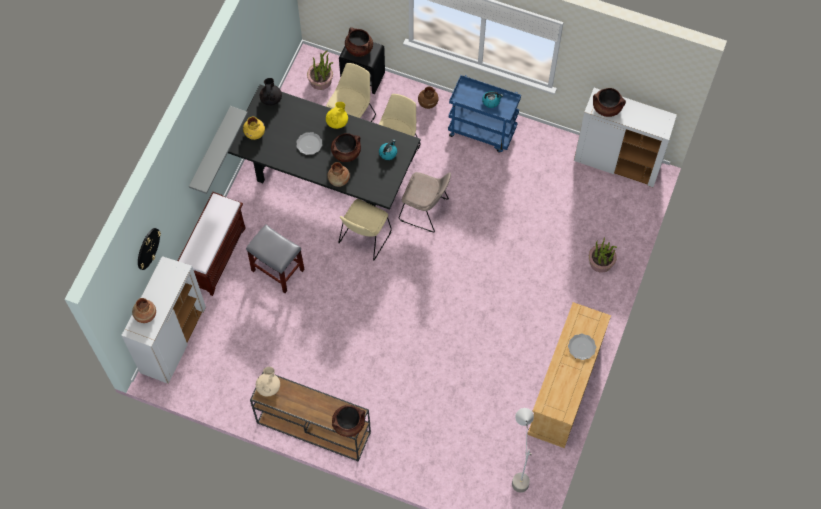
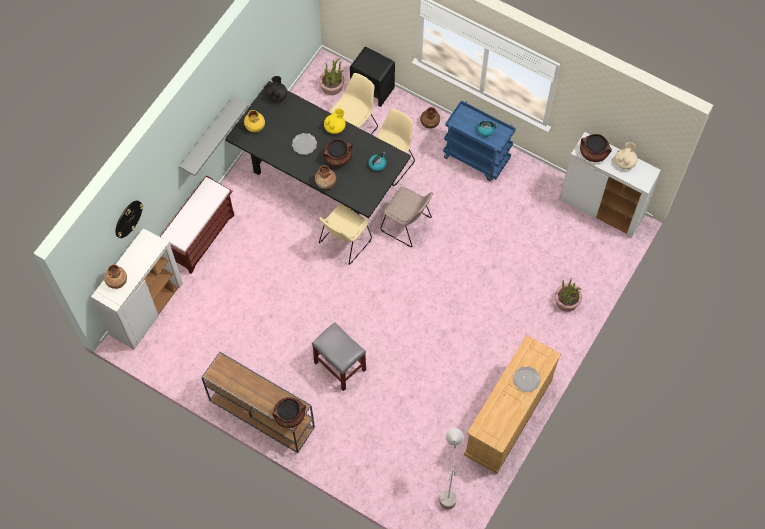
camera: 10 degrees right, 0 degrees up
grey stool [246,224,304,293] -> grey stool moved to [312,322,366,391]
beige teapot [256,367,280,397] -> beige teapot moved to [615,142,637,169]
brown cooking pot [345,27,373,57] -> none

